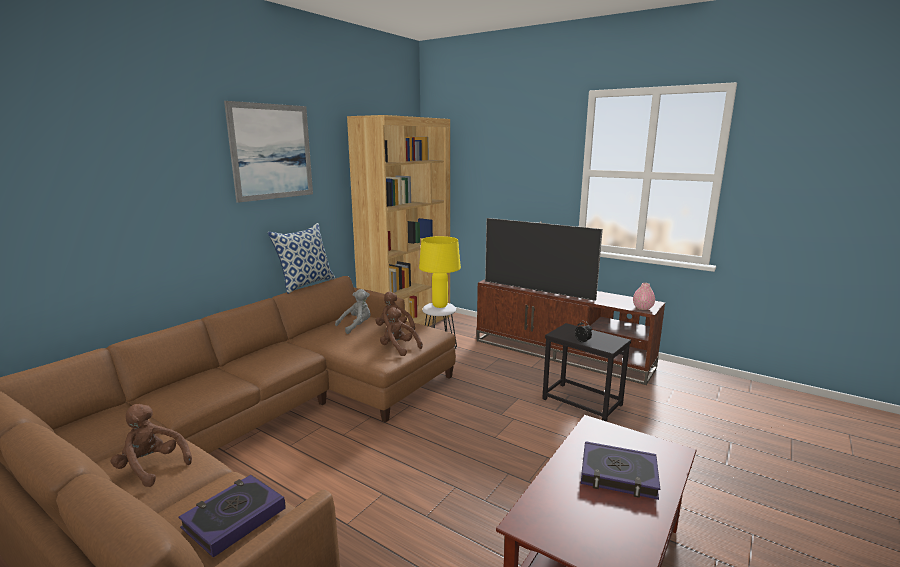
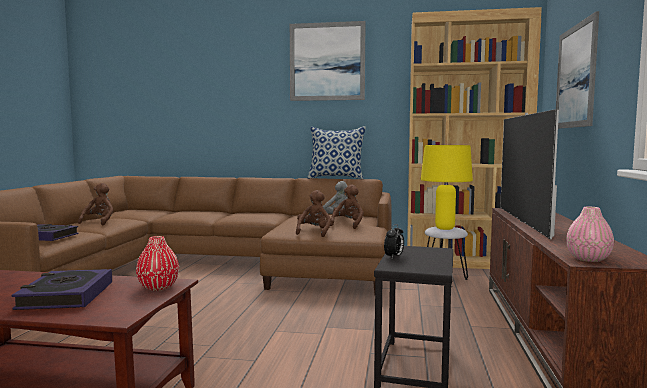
camera: 65 degrees right, 10 degrees down
none -> red vase [136,236,179,291]
none -> picture [556,11,599,129]

